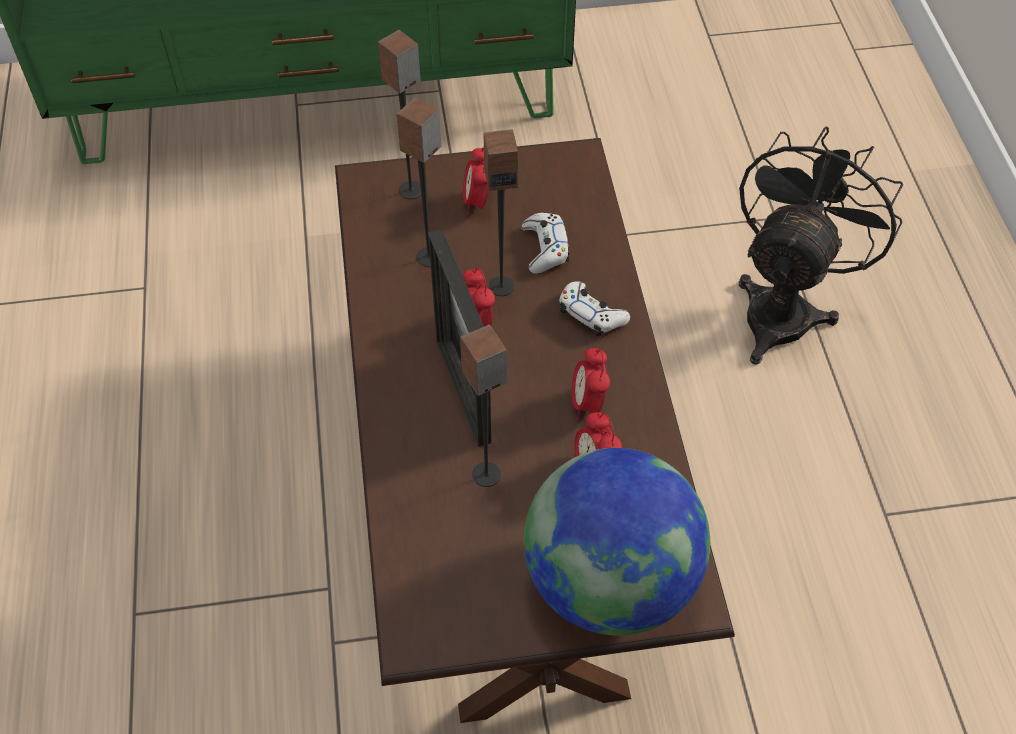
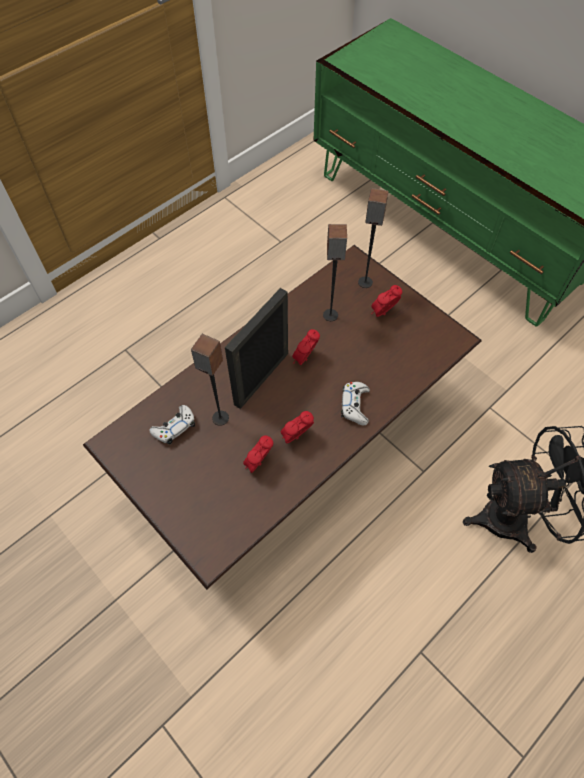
camera: 55 degrees right, 5 degrees up
speaker [484,129,518,296] -> none
white game controller [521,213,570,274] -> white game controller moved to [150,405,195,444]
globe [524,448,710,635] -> none

